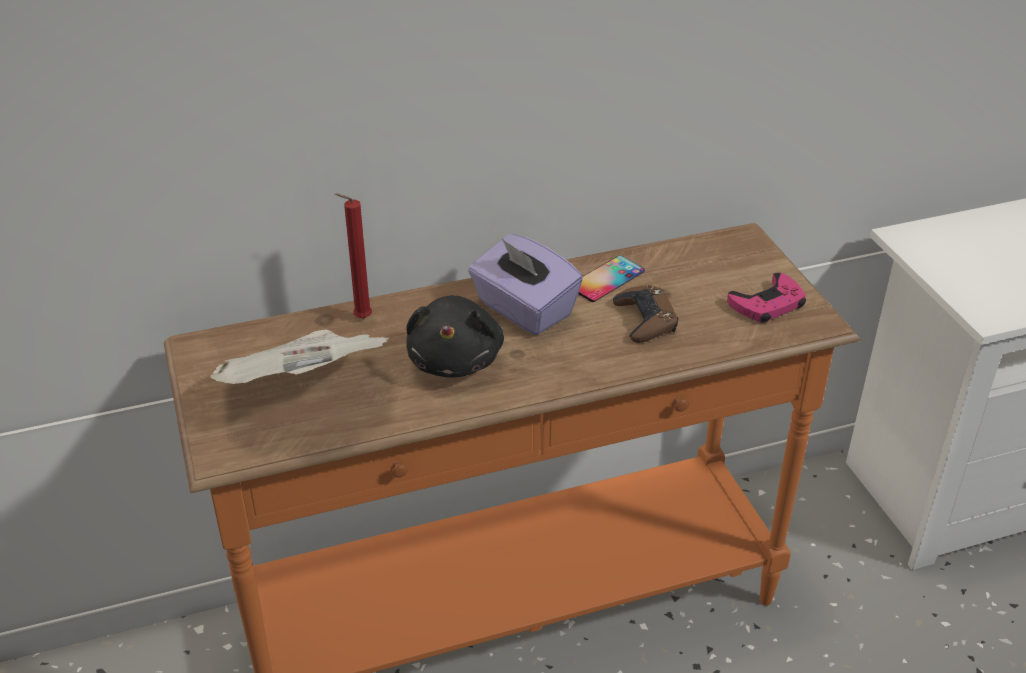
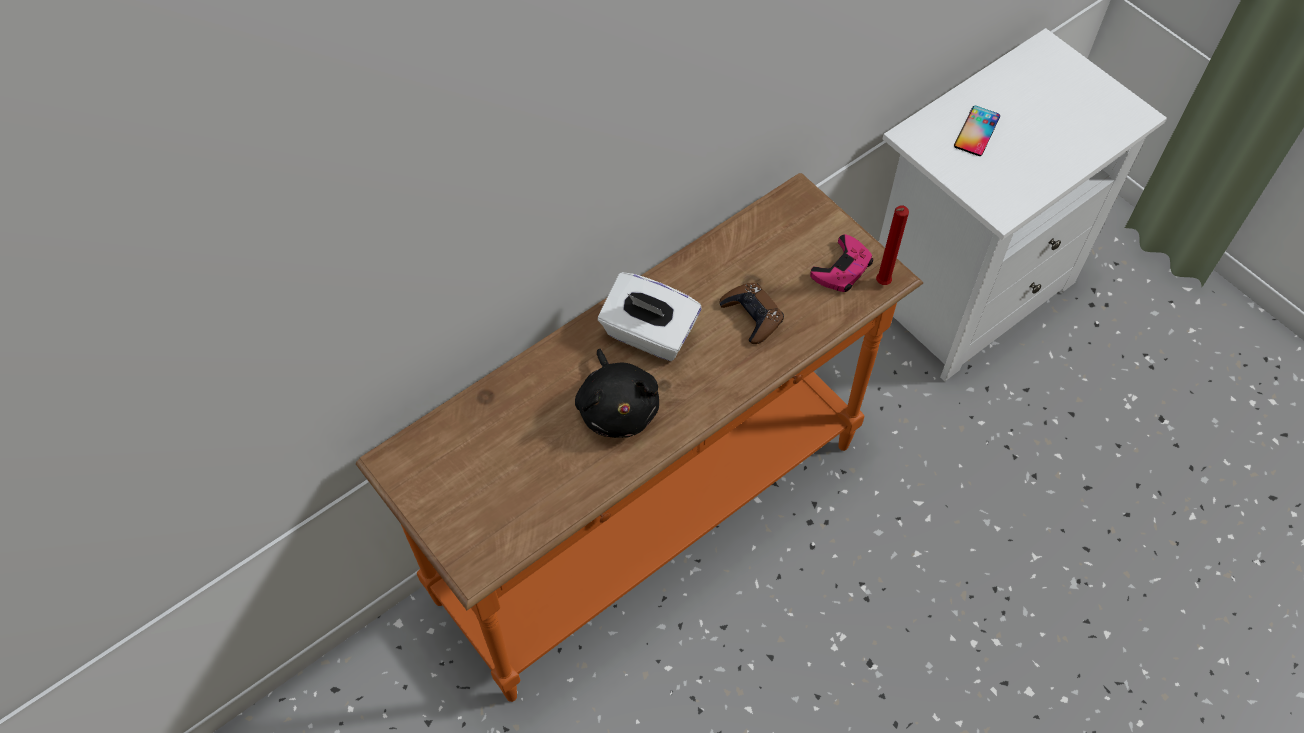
camera: 20 degrees left, 20 degrees up
newspaper [210,329,389,384] -> none
red candle [335,193,372,319] -> red candle moved to [876,206,909,285]
purple tissue box [468,234,583,335] -> white tissue box [598,272,701,361]
phone [578,255,645,302] -> phone moved to [954,106,1000,156]

